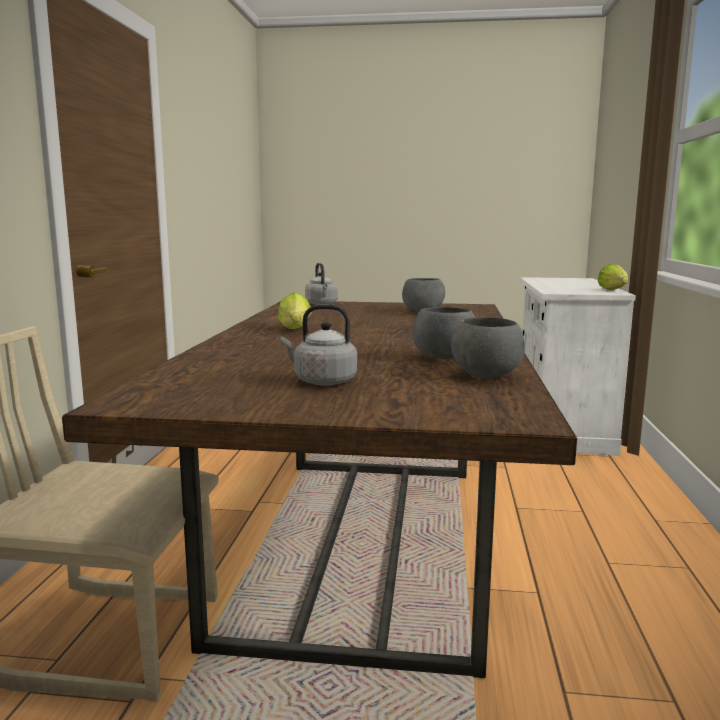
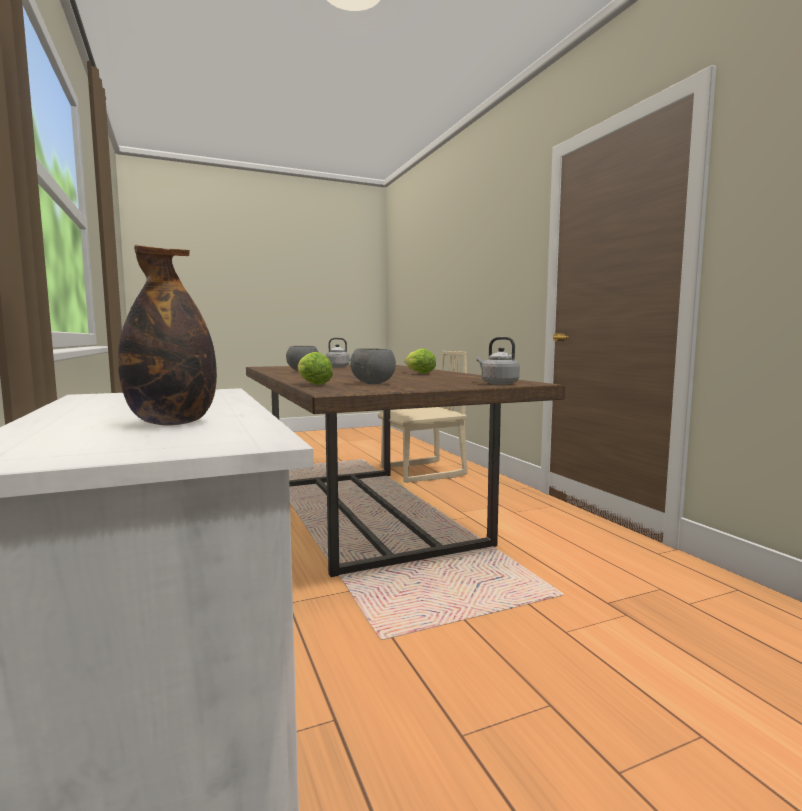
camera: 150 degrees right, 5 degrees down
grey bowl [451,317,525,378] -> none
lettuce [598,264,628,290] -> lettuce moved to [298,352,333,385]
none -> bottle [118,245,217,426]

